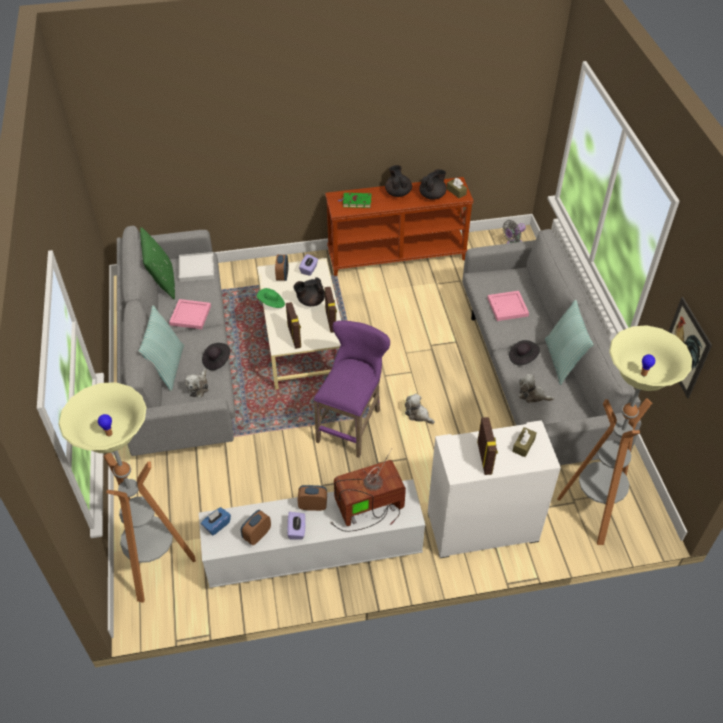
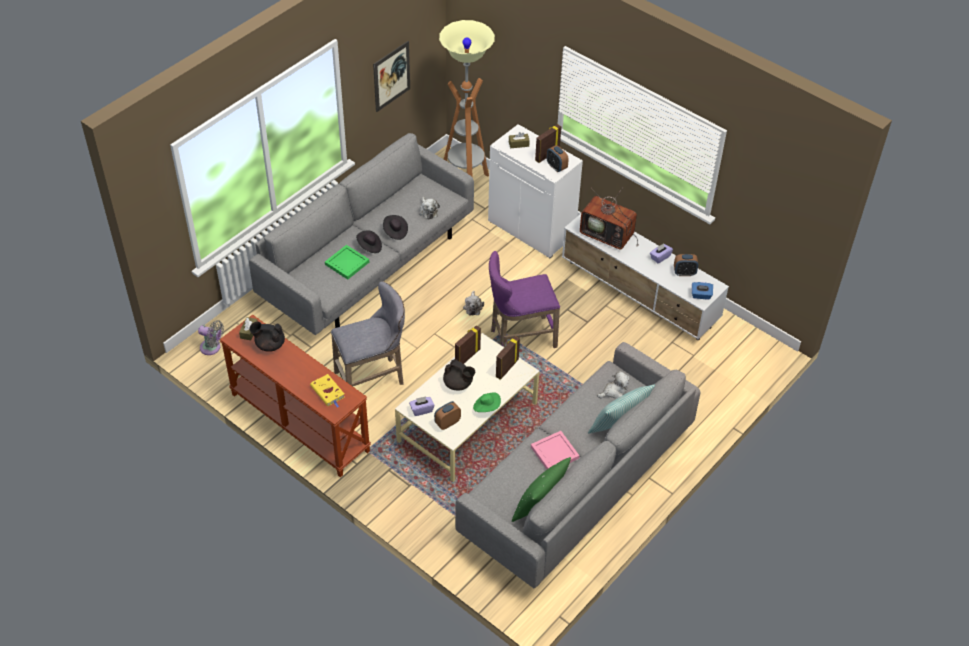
camera: 130 degrees left, 0 degrees up
floor lamp [59,382,196,603] -> none
white tray [179,252,214,282] -> none
black hat [202,343,230,370] -> black hat moved to [356,230,382,253]
alarm clock [297,485,327,511] -> alarm clock moved to [547,145,569,172]
green book [339,193,372,208] -> yellow book [310,374,345,407]
black teapot [385,165,412,197] -> none
pink tray [487,291,529,321] -> green tray [325,245,369,279]
pillow [545,299,594,385] -> none
none -> grey stool [331,281,405,386]

